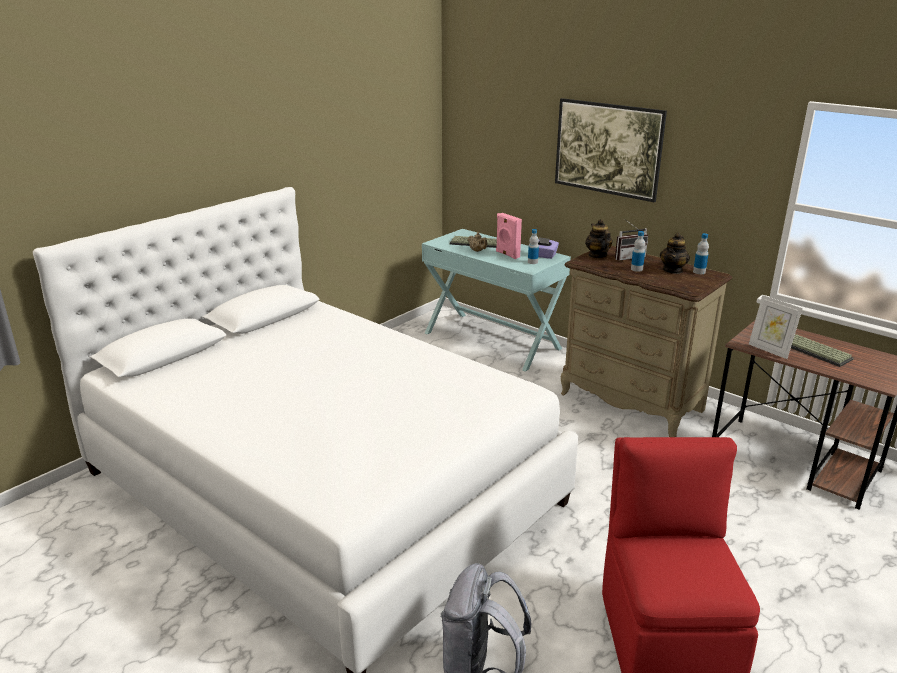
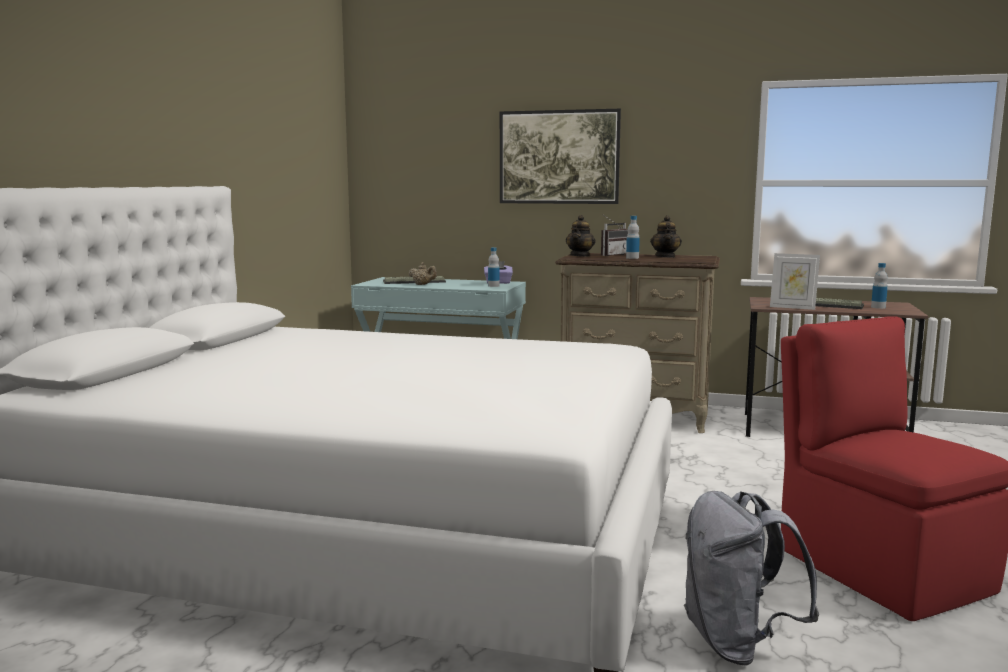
camera: 25 degrees left, 15 degrees down
pink speaker [496,213,522,259] -> none
teapot [585,219,613,258] -> teapot turned 120 degrees counterclockwise [566,215,596,257]
bottle [693,233,709,274] -> bottle moved to [871,263,888,309]

